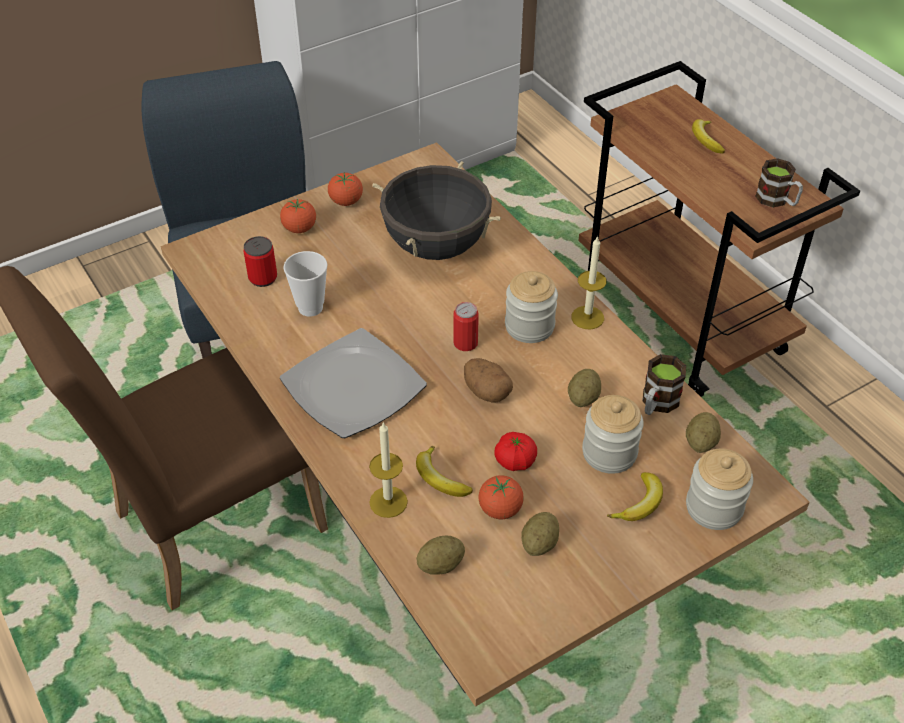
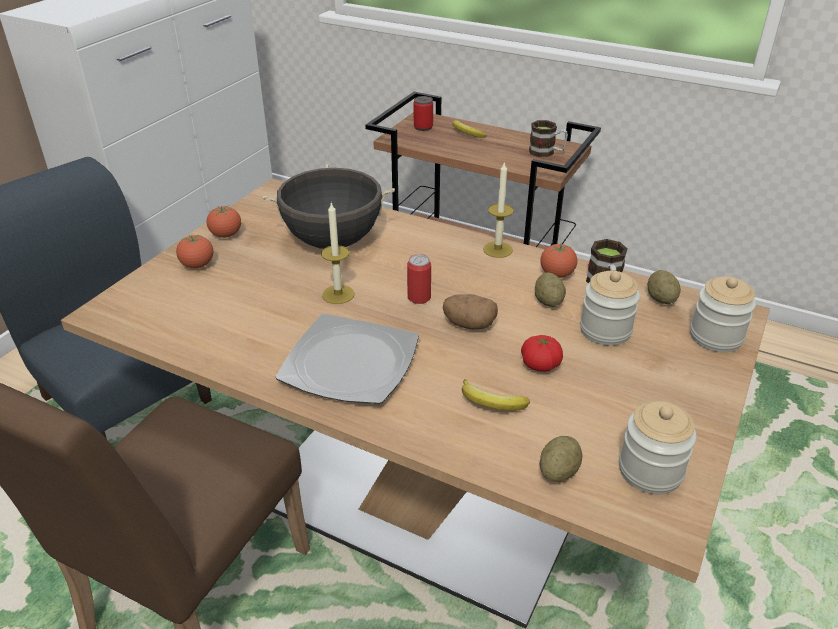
camera: 30 degrees left, 10 degrees down
can [244,236,277,287] -> can moved to [414,96,433,131]
cup [283,251,328,317] -> none
candle [369,422,408,518] -> candle moved to [321,202,354,304]
tomato [478,475,524,519] -> tomato moved to [540,244,577,278]
jar [505,271,558,343] -> jar moved to [619,401,697,494]
potato [521,512,559,556] -> none
banana [607,472,663,521] -> none

